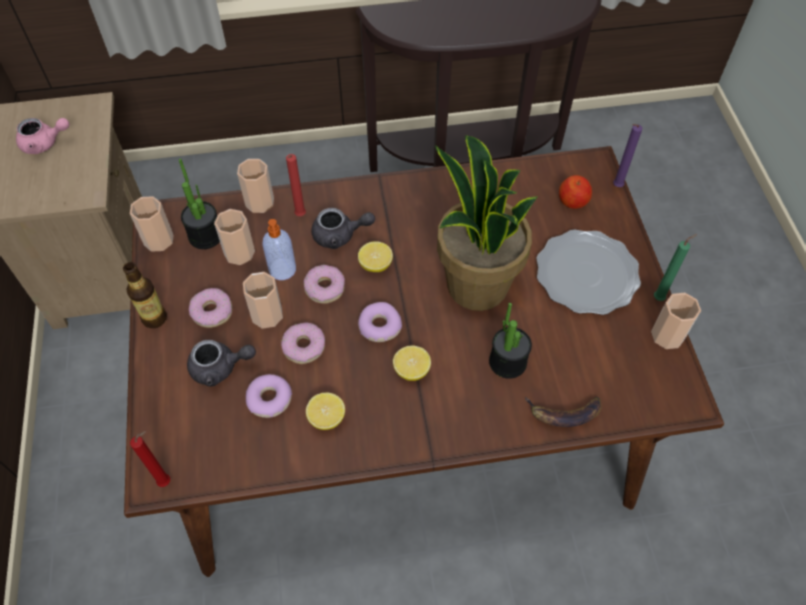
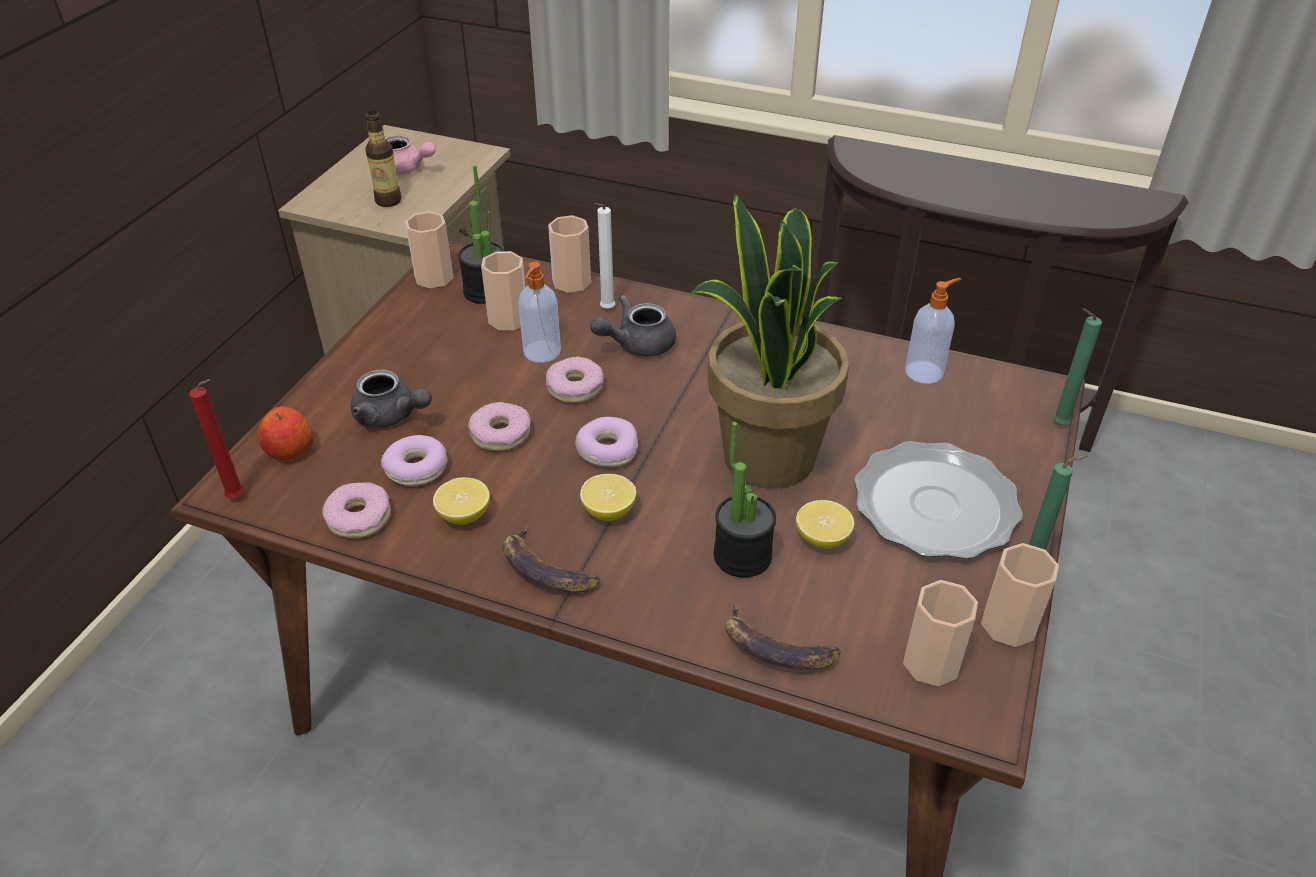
camera: 30 degrees right, 15 degrees down
bottle [123,262,167,328] -> bottle moved to [365,111,402,207]
donut [189,288,232,328] -> donut moved to [322,482,391,538]
cup [243,272,283,329] -> cup moved to [903,580,978,686]
red candle [286,154,306,216] -> white candle [595,203,615,309]
grey teapot [311,208,375,249] -> grey teapot turned 120 degrees clockwise [590,295,676,357]
lemon [358,241,393,272] -> lemon moved to [796,500,854,549]
apple [559,175,592,209] -> apple moved to [257,406,313,461]
purple candle [613,124,642,187] -> green candle [1053,308,1102,425]
none -> banana [503,526,600,593]
none -> soap dispenser [905,278,961,384]

